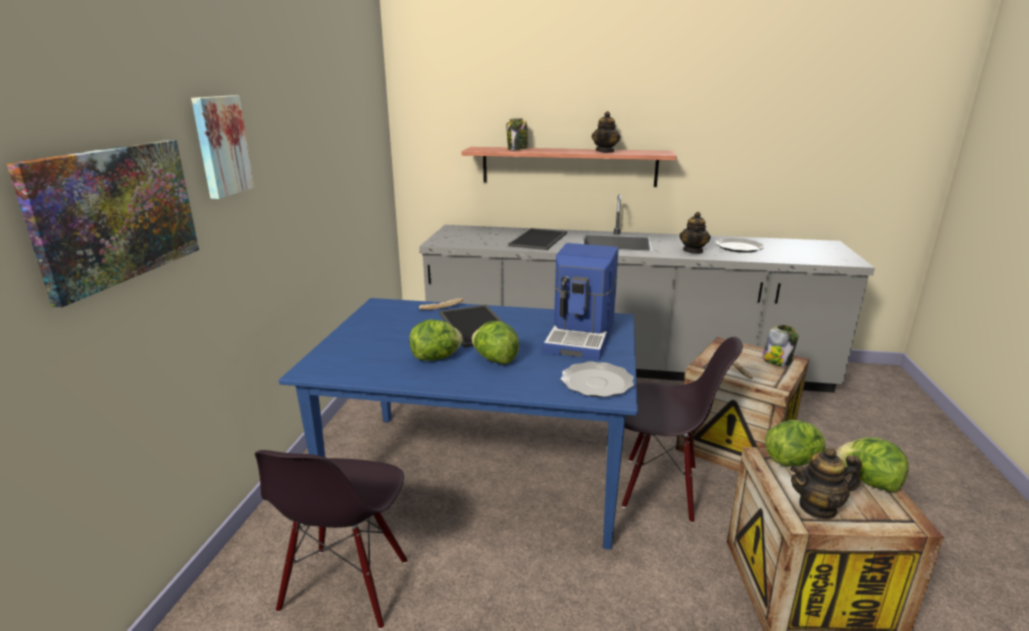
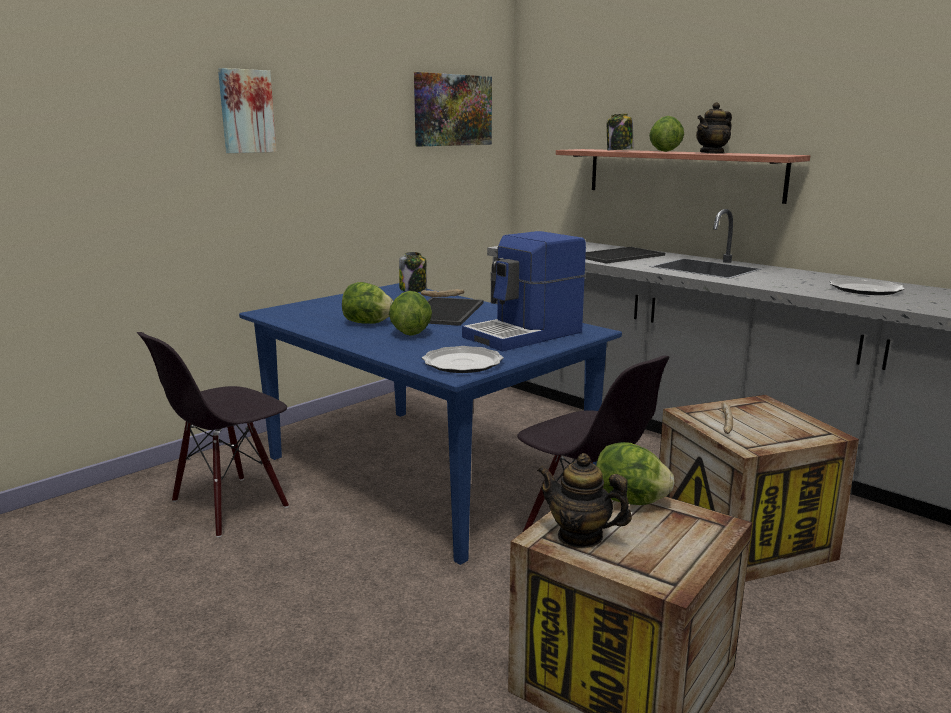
camera: 35 degrees right, 5 degrees down
picture [7,140,199,307] -> picture moved to [414,72,492,146]
teapot [679,212,711,254] -> none
jar [762,325,799,366] -> jar moved to [399,252,427,292]
lettuce [836,437,909,492] -> lettuce moved to [649,116,684,152]

